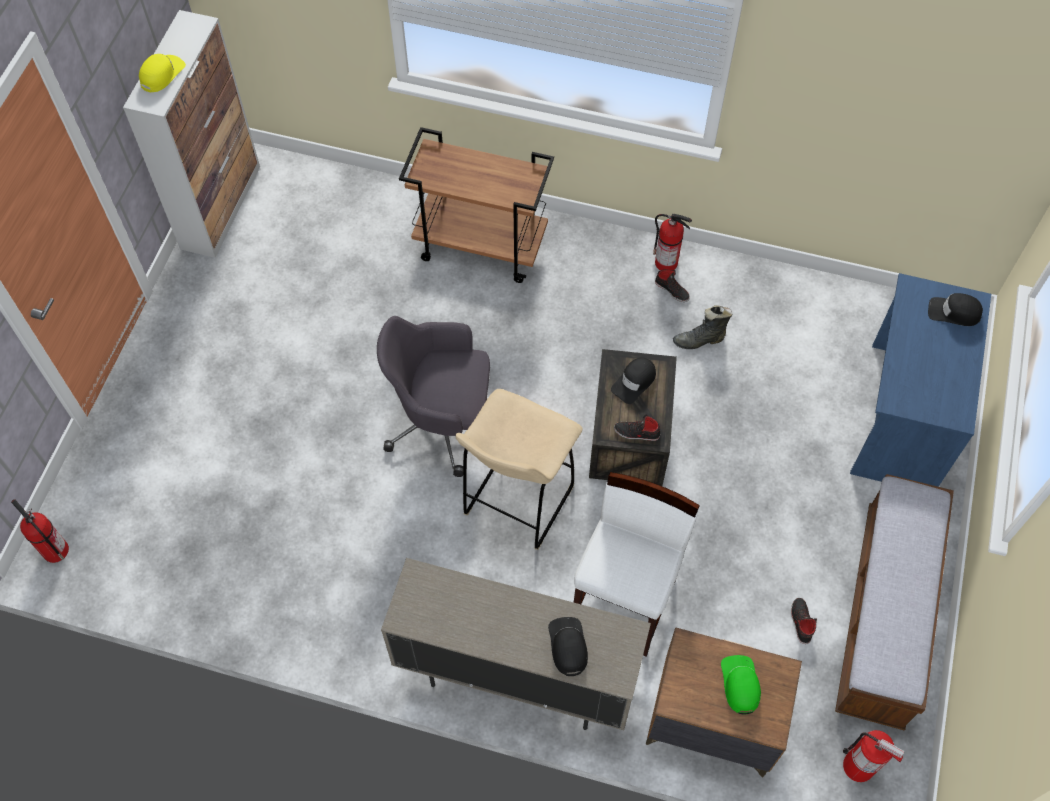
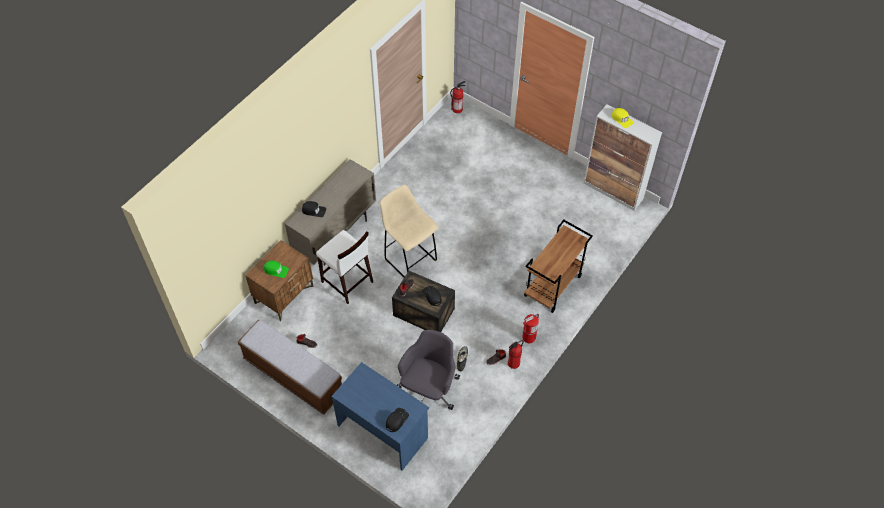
camera: 110 degrees right, 5 degrees down
grey office chair [377,316,490,477] -> grey office chair moved to [397,330,460,410]
fire extinguisher [843,730,905,782] -> fire extinguisher moved to [522,314,539,343]

